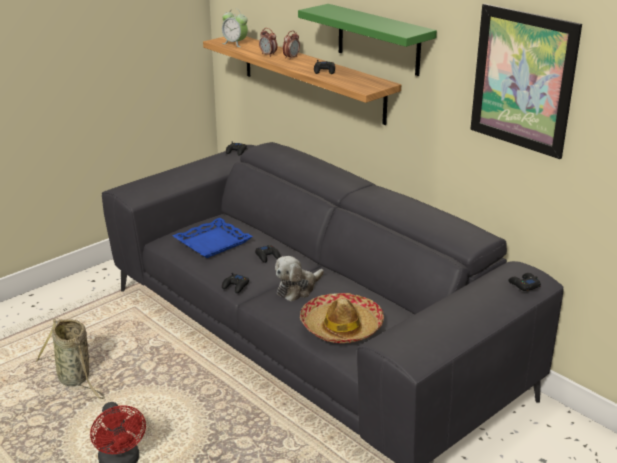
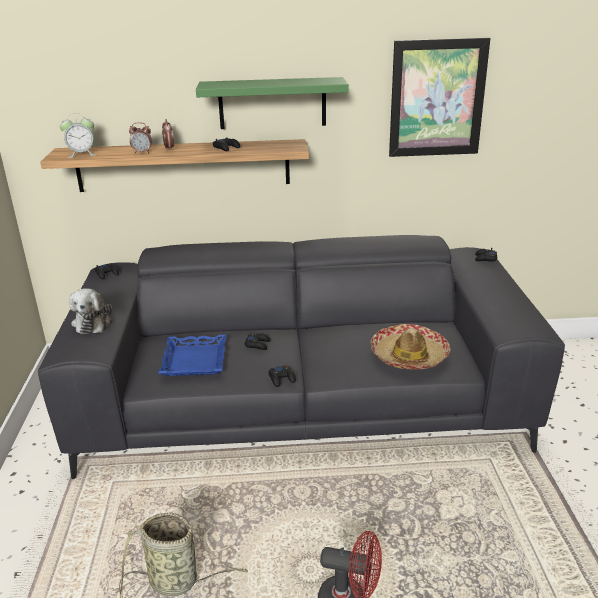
camera: 50 degrees left, 0 degrees up
plush toy [275,256,324,302] -> plush toy moved to [69,288,112,334]

